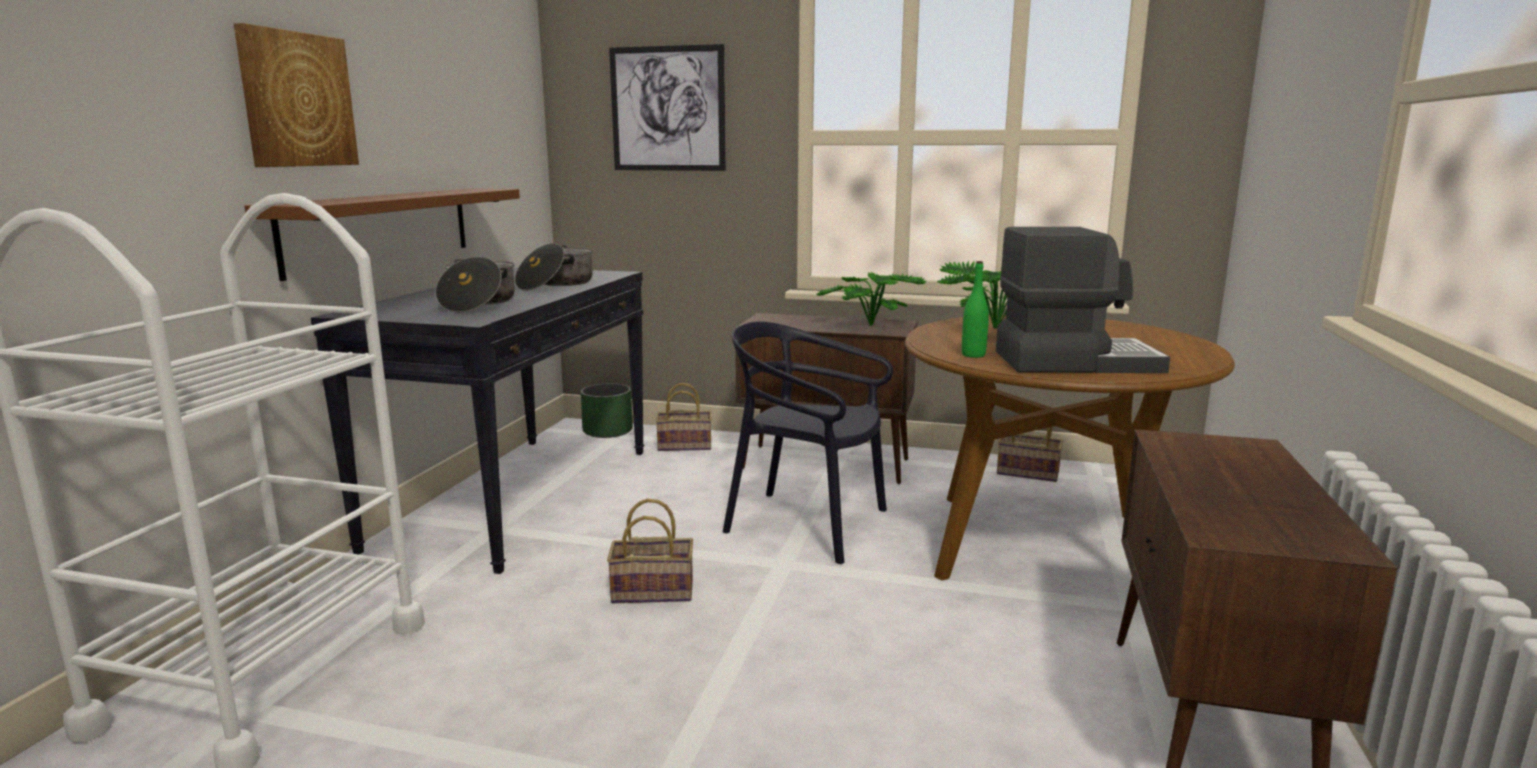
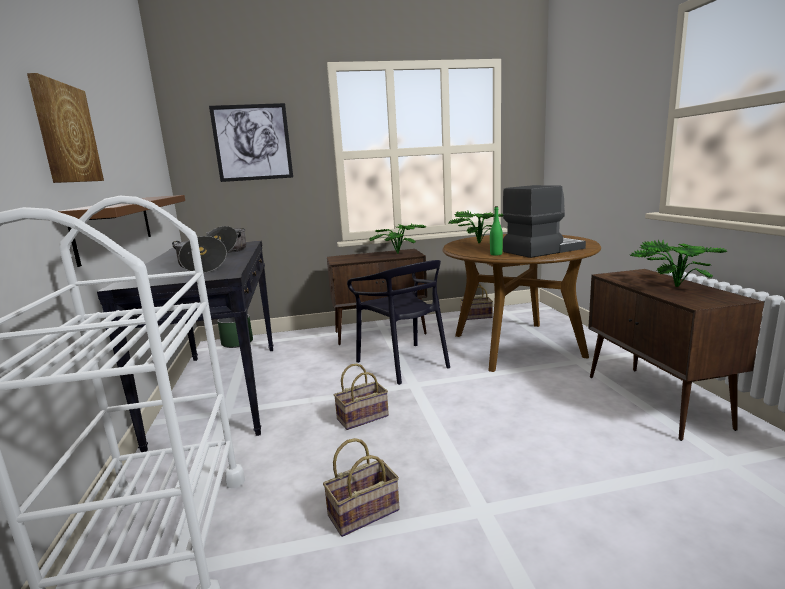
camera: 25 degrees left, 0 degrees up
basket [656,383,712,451] -> basket moved to [323,438,400,537]
black chair [723,322,893,564] -> black chair turned 120 degrees counterclockwise [347,260,450,385]
none -> potted plant [631,240,727,287]

